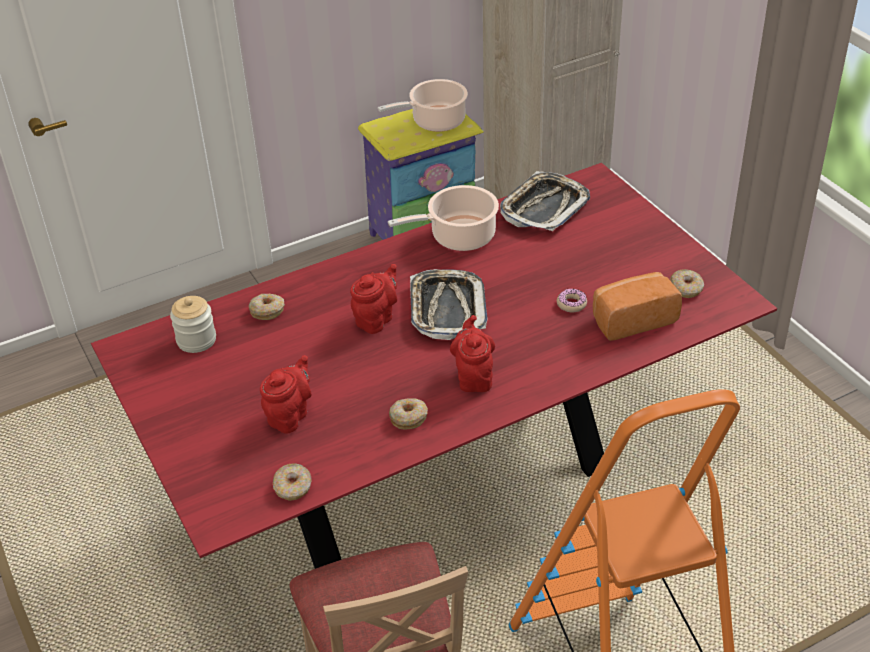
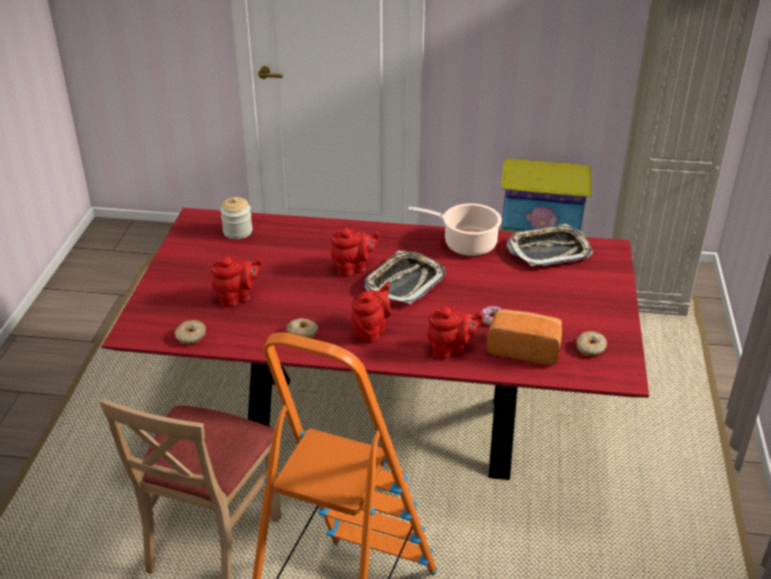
camera: 35 degrees right, 5 degrees down
donut [248,294,285,320] -> none
cooking pot [378,79,468,132] -> none
none -> red teapot [427,307,484,360]

